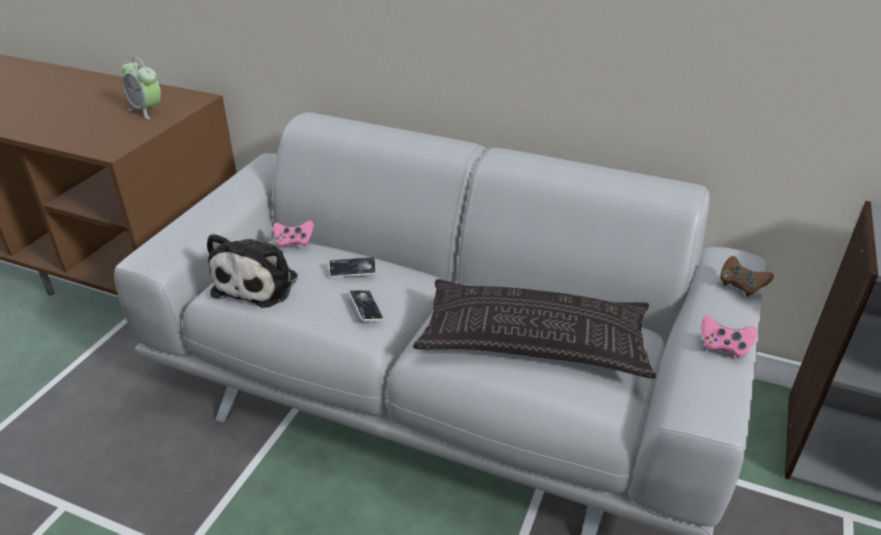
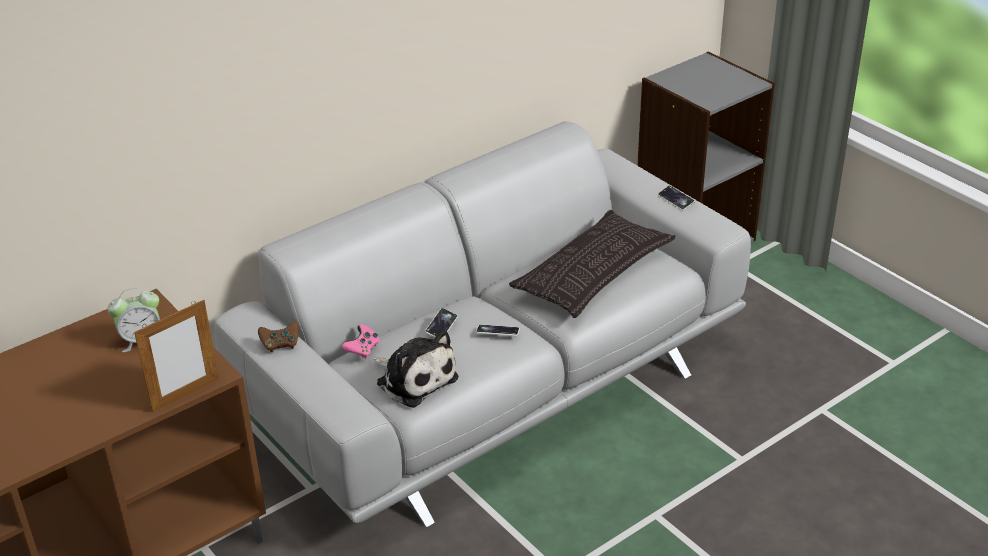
camera: 60 degrees left, 0 degrees up
pink game controller [702,316,757,359] -> phone [658,185,695,211]
brown game controller [720,256,774,296] -> brown game controller moved to [258,321,299,352]
none -> picture frame [134,300,219,412]

